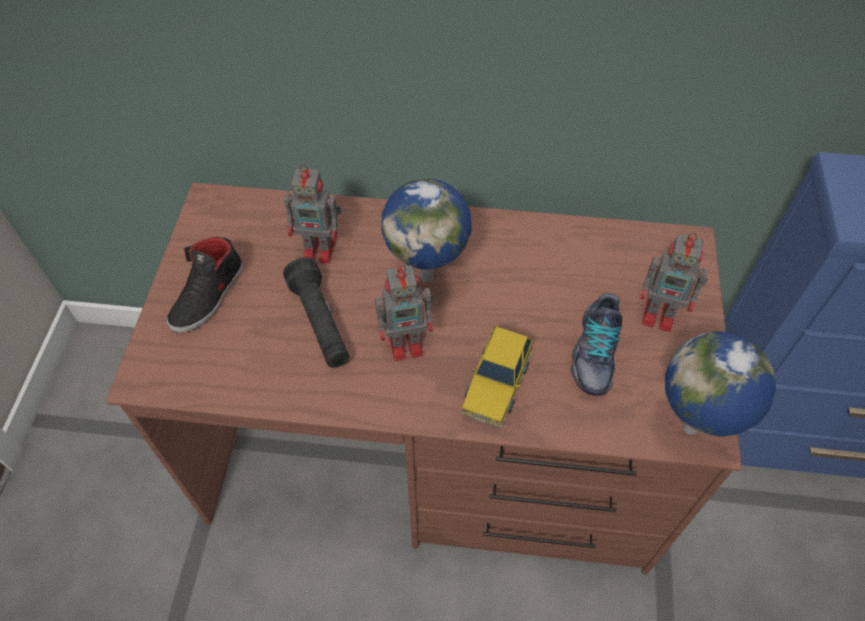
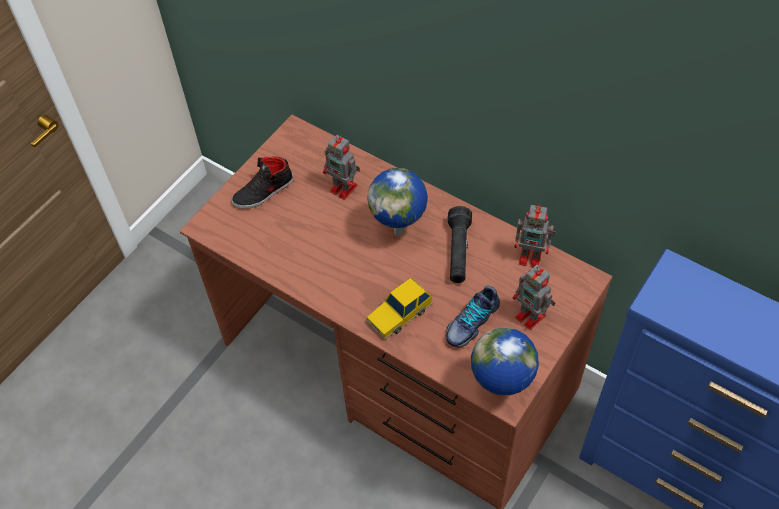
camera: 30 degrees right, 0 degrees up
black flashlight [283,258,349,368] -> black flashlight moved to [448,206,472,283]
toy robot [375,264,433,361] -> toy robot moved to [514,205,556,267]

